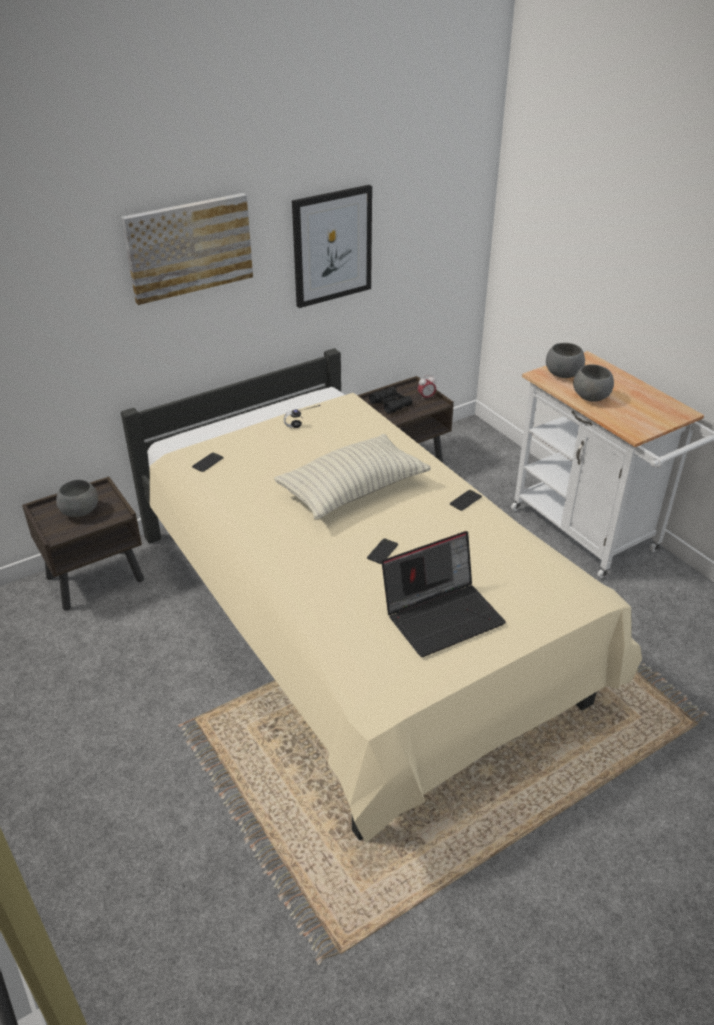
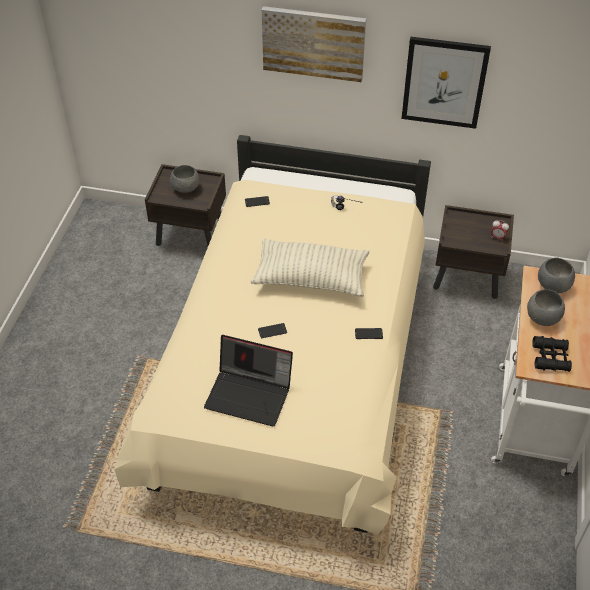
camera: 45 degrees right, 10 degrees up
black binoculars [369,387,412,413] -> black binoculars moved to [532,336,572,372]

